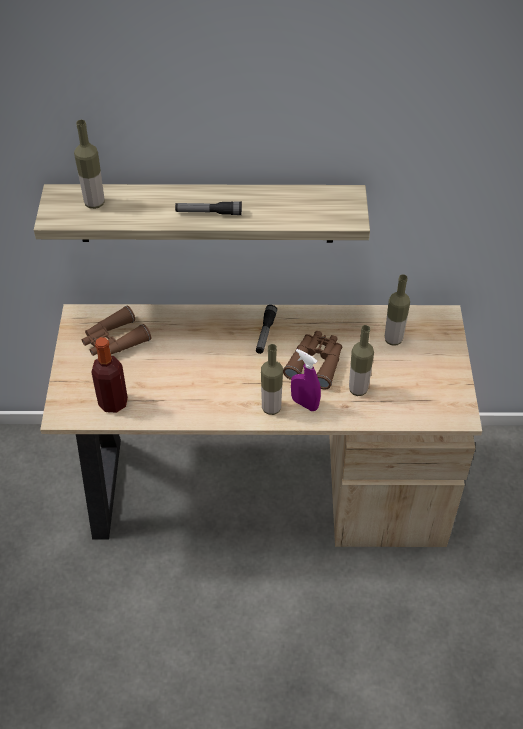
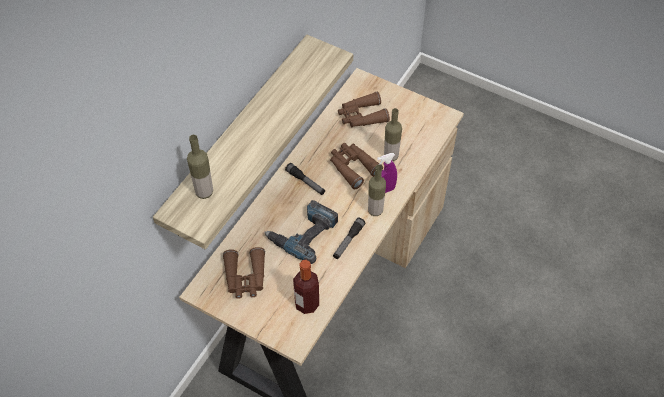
camera: 60 degrees left, 5 degrees up
flashlight [175,201,242,215] -> flashlight moved to [333,217,365,259]
bottle [385,274,410,346] -> brown binoculars [338,91,390,127]
none -> power drill [264,200,338,264]

